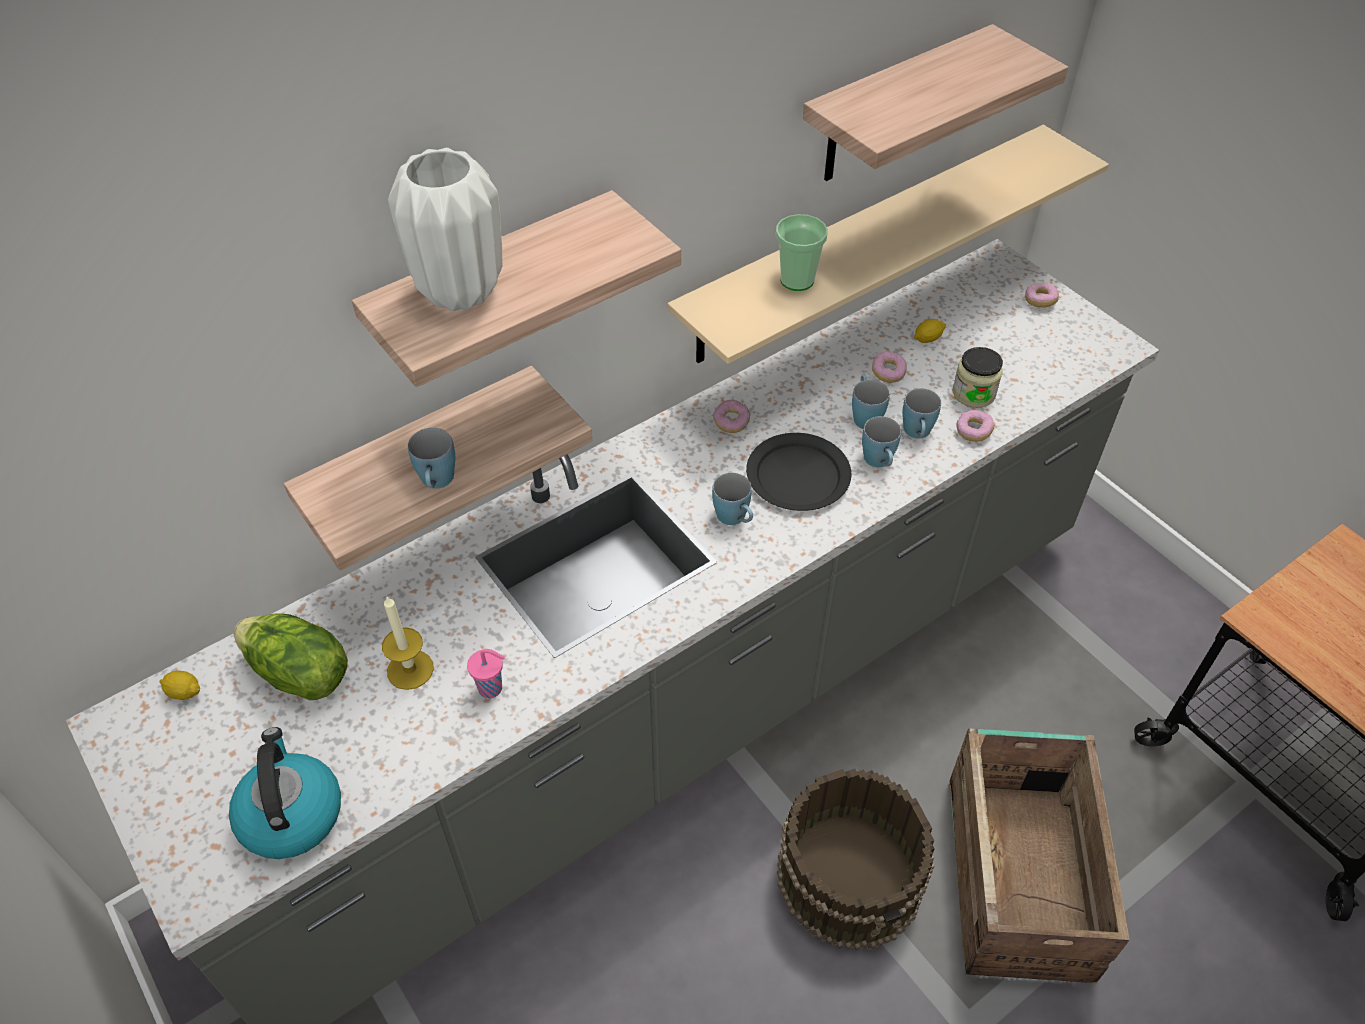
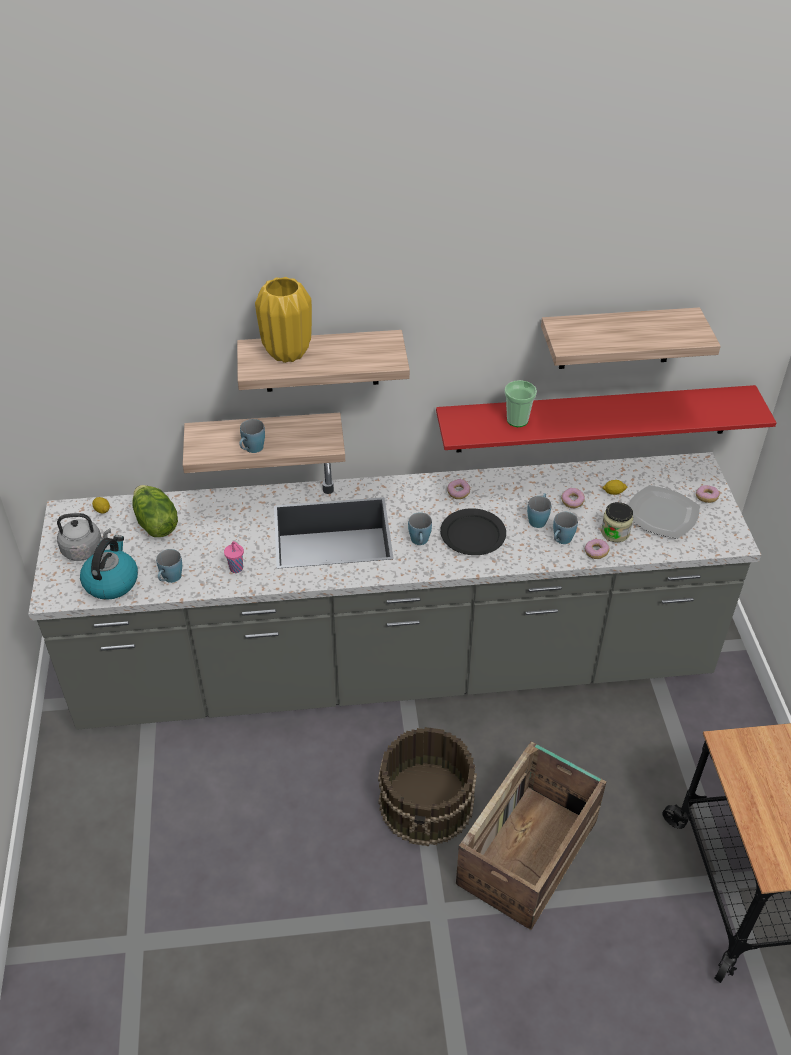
camera: 30 degrees right, 5 degrees down
candle [382,597,434,690] -> none
white vase [388,148,503,311] -> yellow vase [255,277,312,363]
beige shelf [667,125,1109,364] -> red shelf [436,385,777,453]
blue mug [862,416,901,467] -> blue mug moved to [156,549,182,583]
none -> grey kettle [57,513,111,561]
none -> plate [629,485,700,539]

